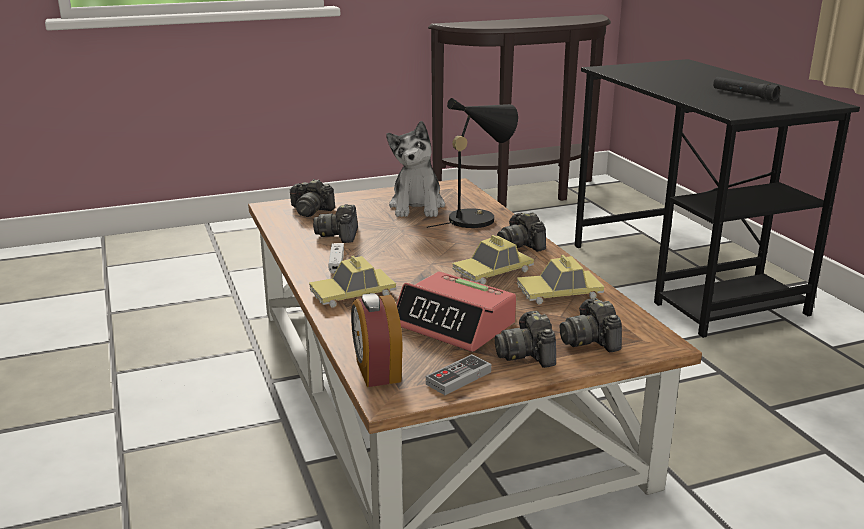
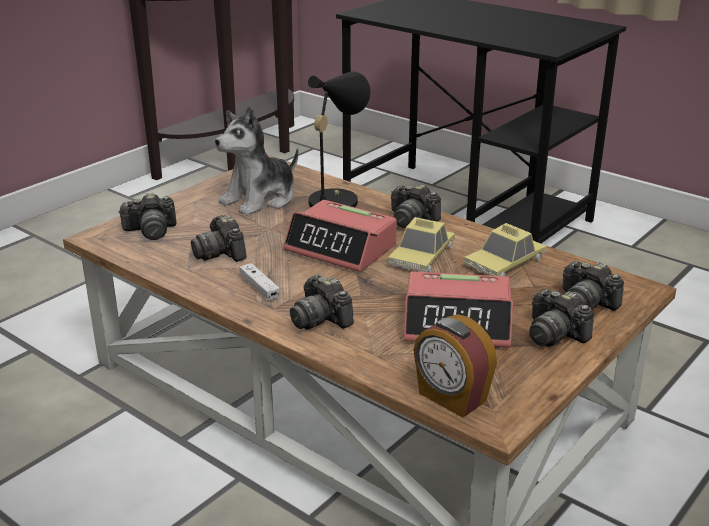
camera: 30 degrees left, 5 degrees up
toy car [309,255,396,308] -> camera [290,275,354,330]
plush toy [386,121,445,217] -> plush toy turned 75 degrees clockwise [215,106,299,216]
game controller [426,354,491,395] -> none
black flashlight [713,77,780,101] -> none
none -> alarm clock [283,200,397,272]

